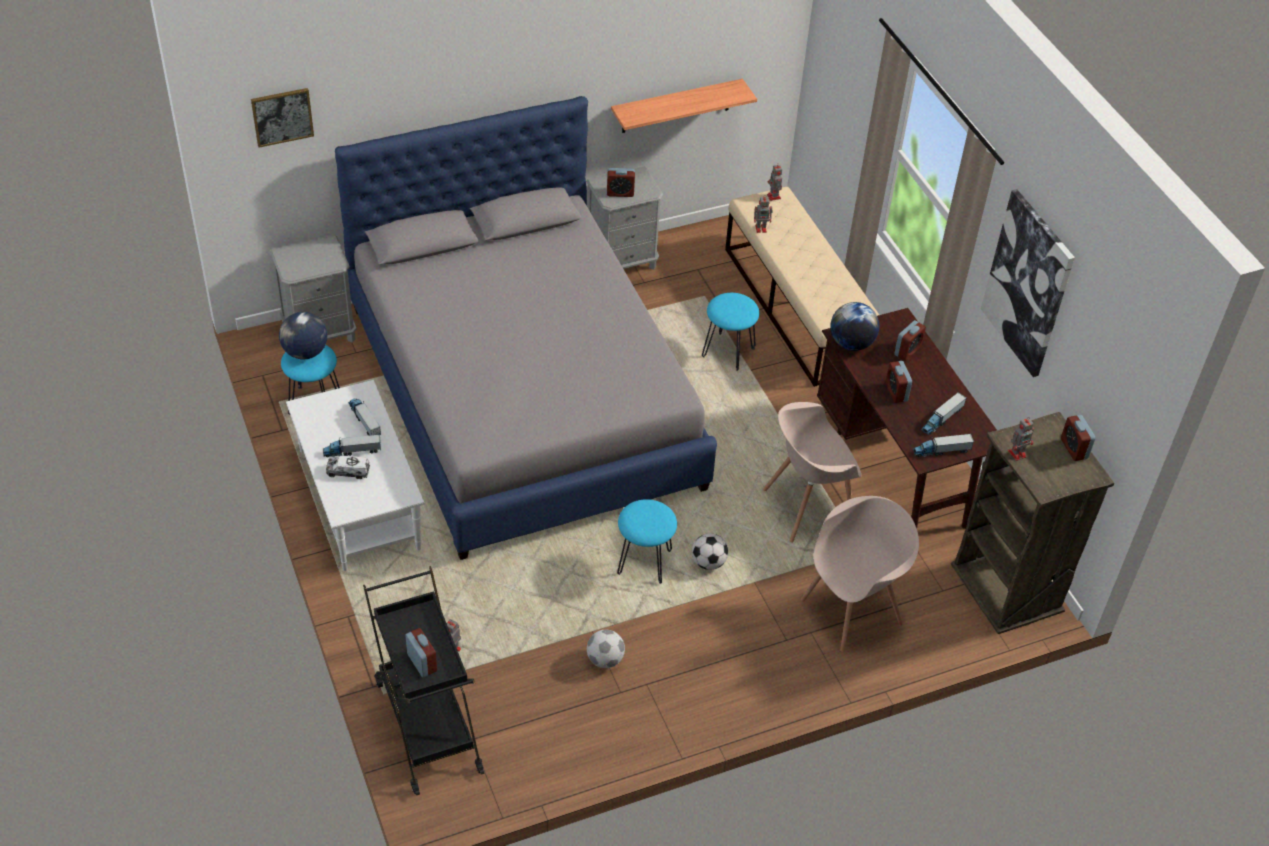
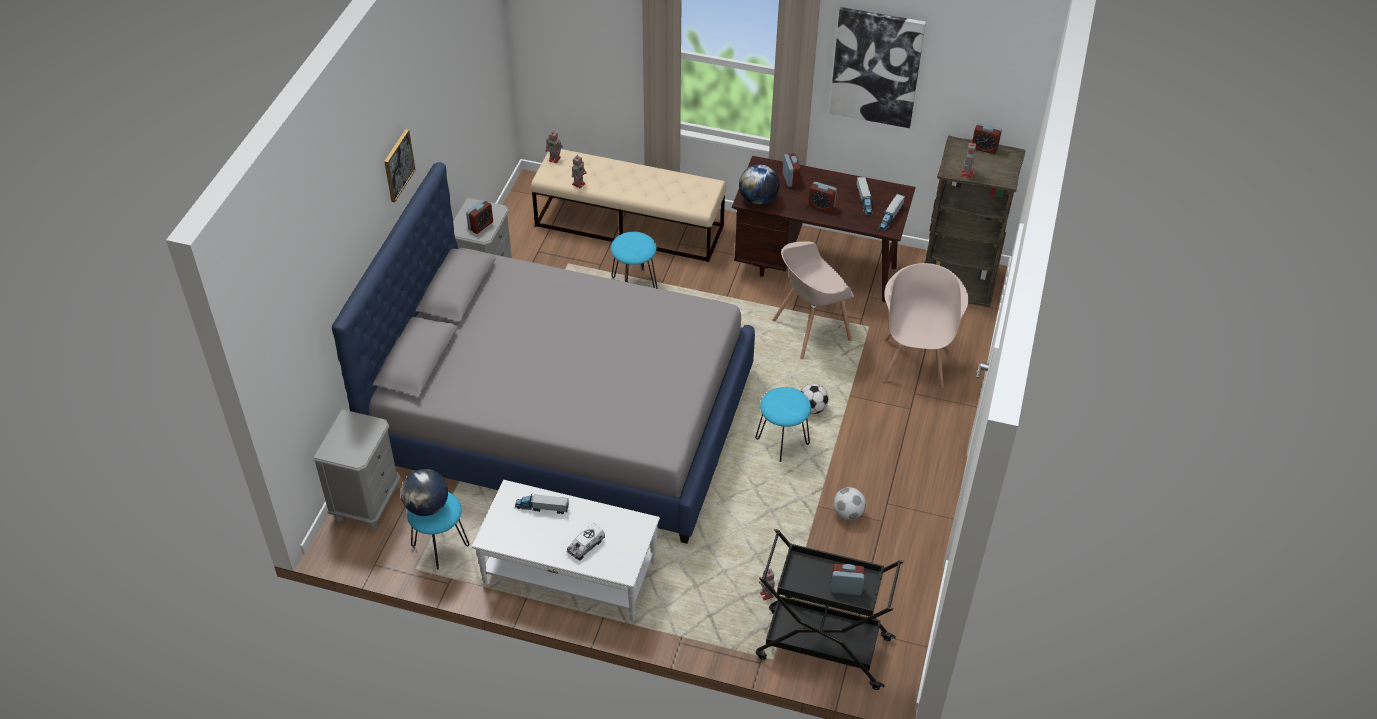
camera: 50 degrees left, 0 degrees up
picture [251,88,314,148] -> picture moved to [384,129,416,202]
toy truck [323,434,381,457] -> none
shelf [611,79,757,133] -> none
beige chair [763,402,861,543] -> beige chair turned 45 degrees clockwise [773,241,854,359]

